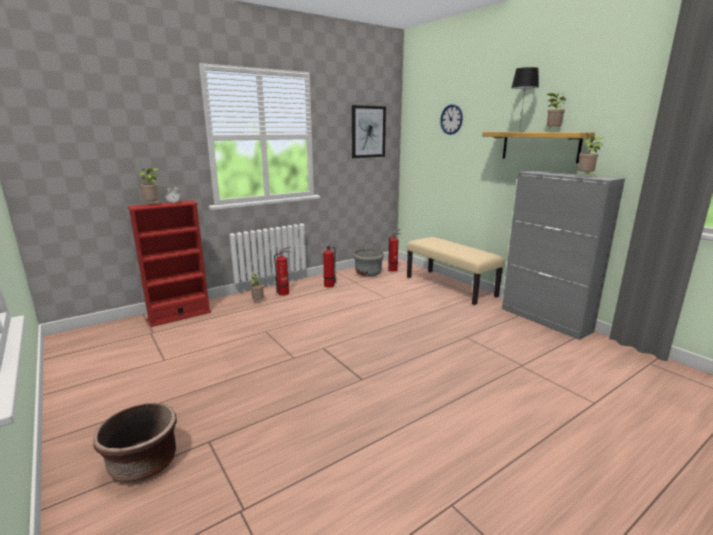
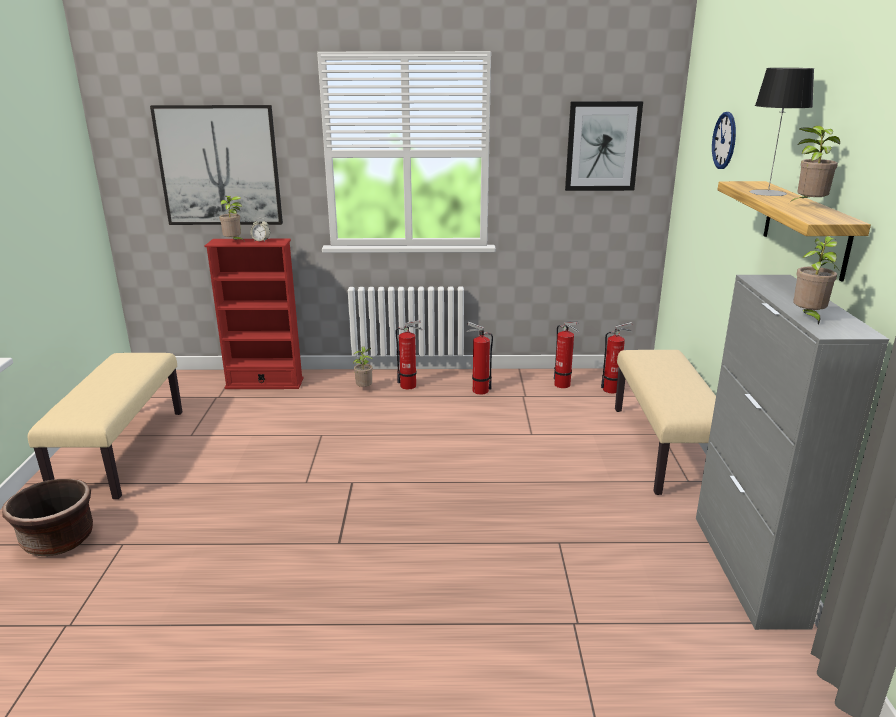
camera: 35 degrees right, 5 degrees up
grey planter [353,249,384,277] -> fire extinguisher [554,321,579,388]
none -> beige bench [28,353,182,499]
none -> picture [150,105,283,225]

